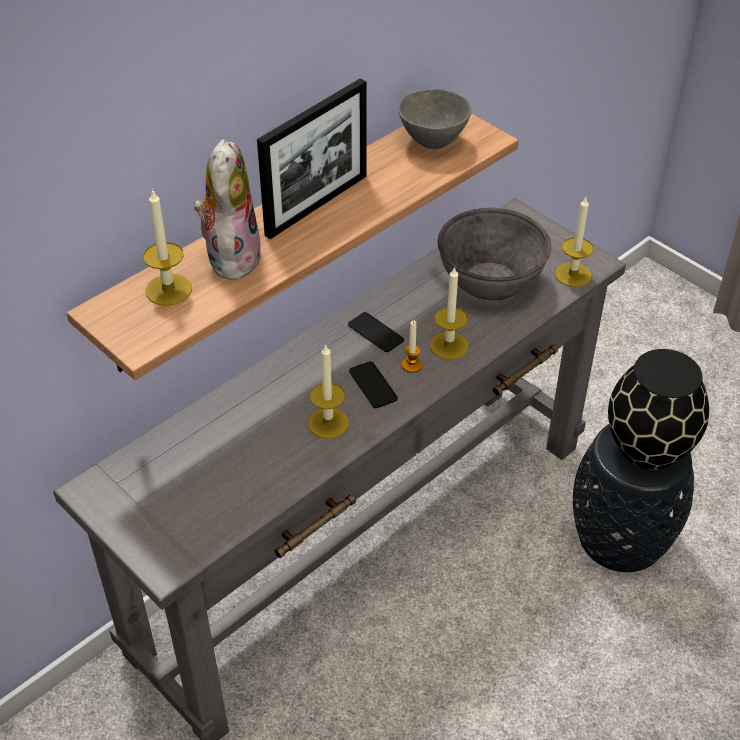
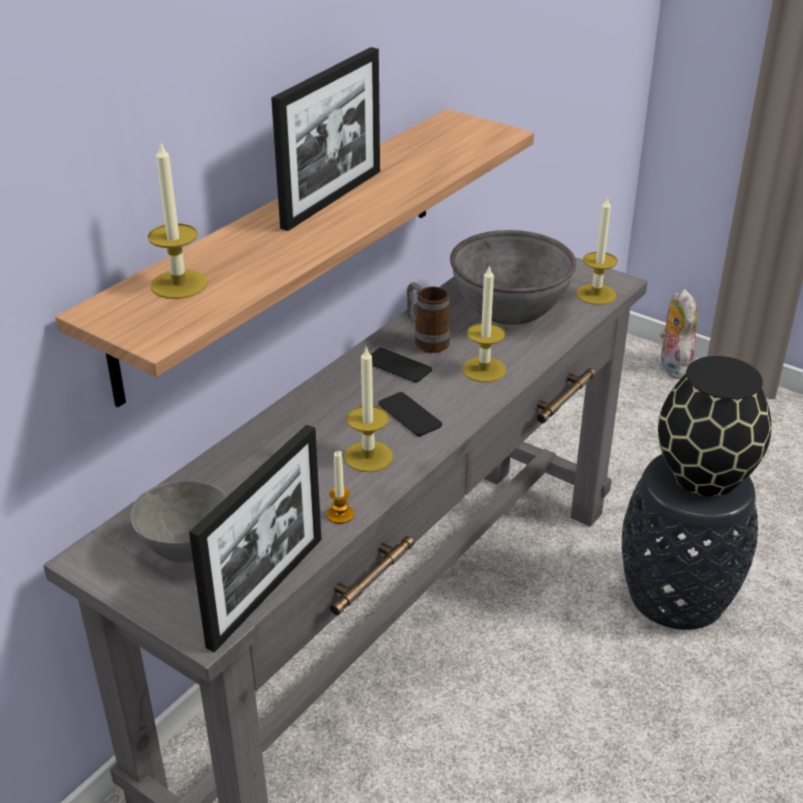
camera: 10 degrees left, 10 degrees down
plush toy [194,139,262,280] -> plush toy moved to [659,289,697,379]
grey bowl [398,89,472,149] -> grey bowl moved to [130,480,227,563]
candle [402,320,422,373] -> candle moved to [327,451,354,524]
none -> picture frame [189,425,321,652]
none -> mug [407,282,450,353]

